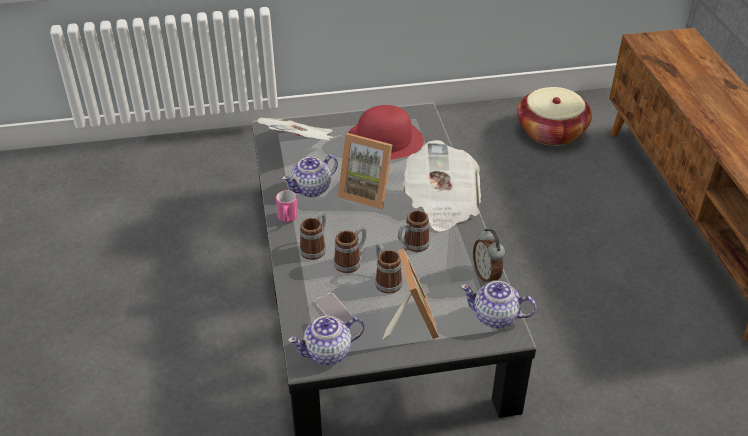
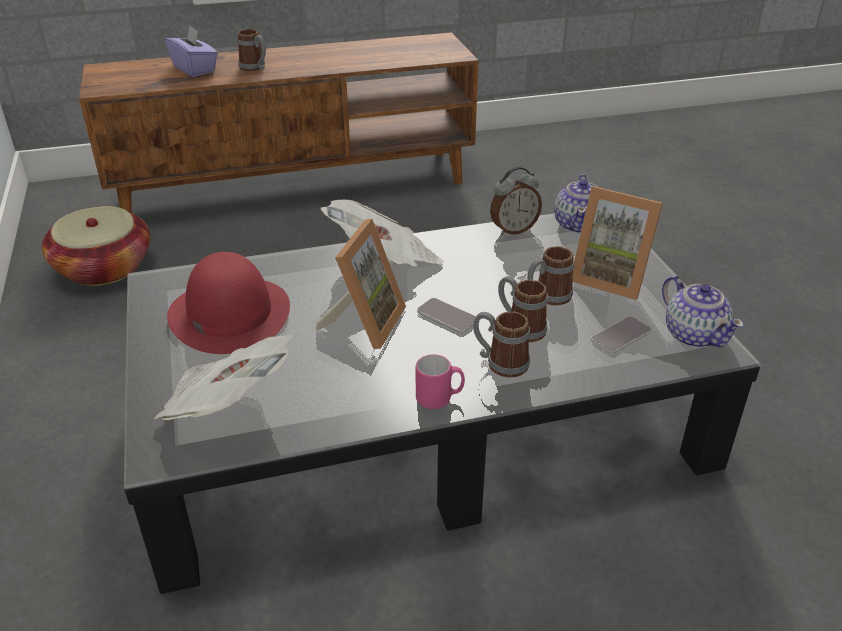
camera: 95 degrees left, 5 degrees down
teapot [282,155,338,197] -> none
picture frame [382,248,439,340] -> picture frame turned 135 degrees counterclockwise [572,186,663,300]
mug [398,210,430,252] -> mug moved to [237,29,266,72]
none -> purple tissue box [165,25,218,77]
none -> phone [417,298,476,333]

